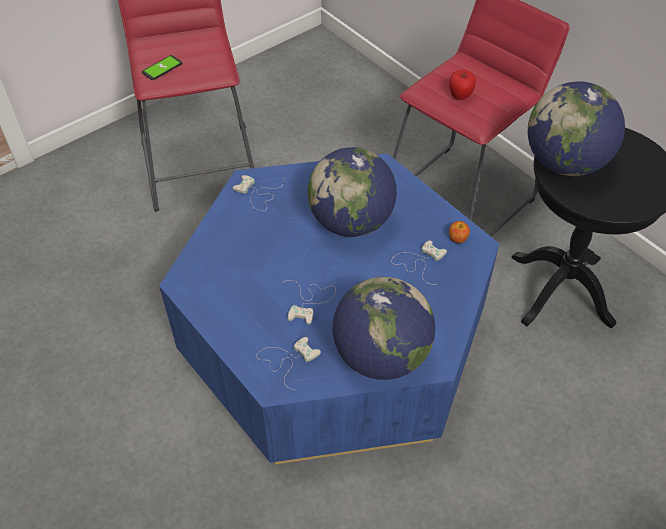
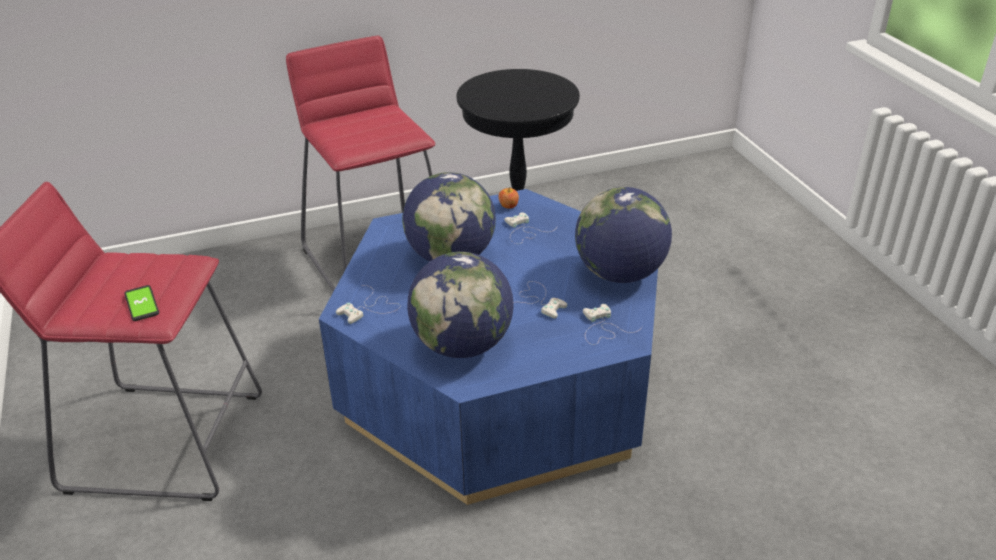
camera: 70 degrees left, 15 degrees down
apple [449,69,476,100] -> none
globe [528,81,625,176] -> globe moved to [407,252,514,358]

